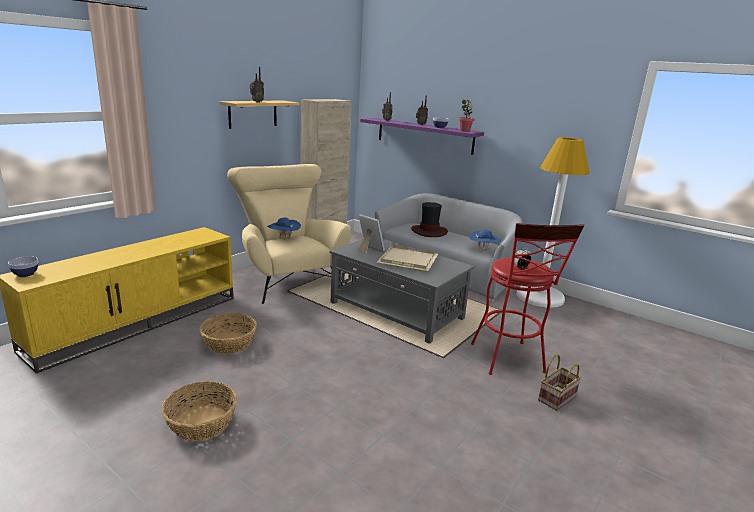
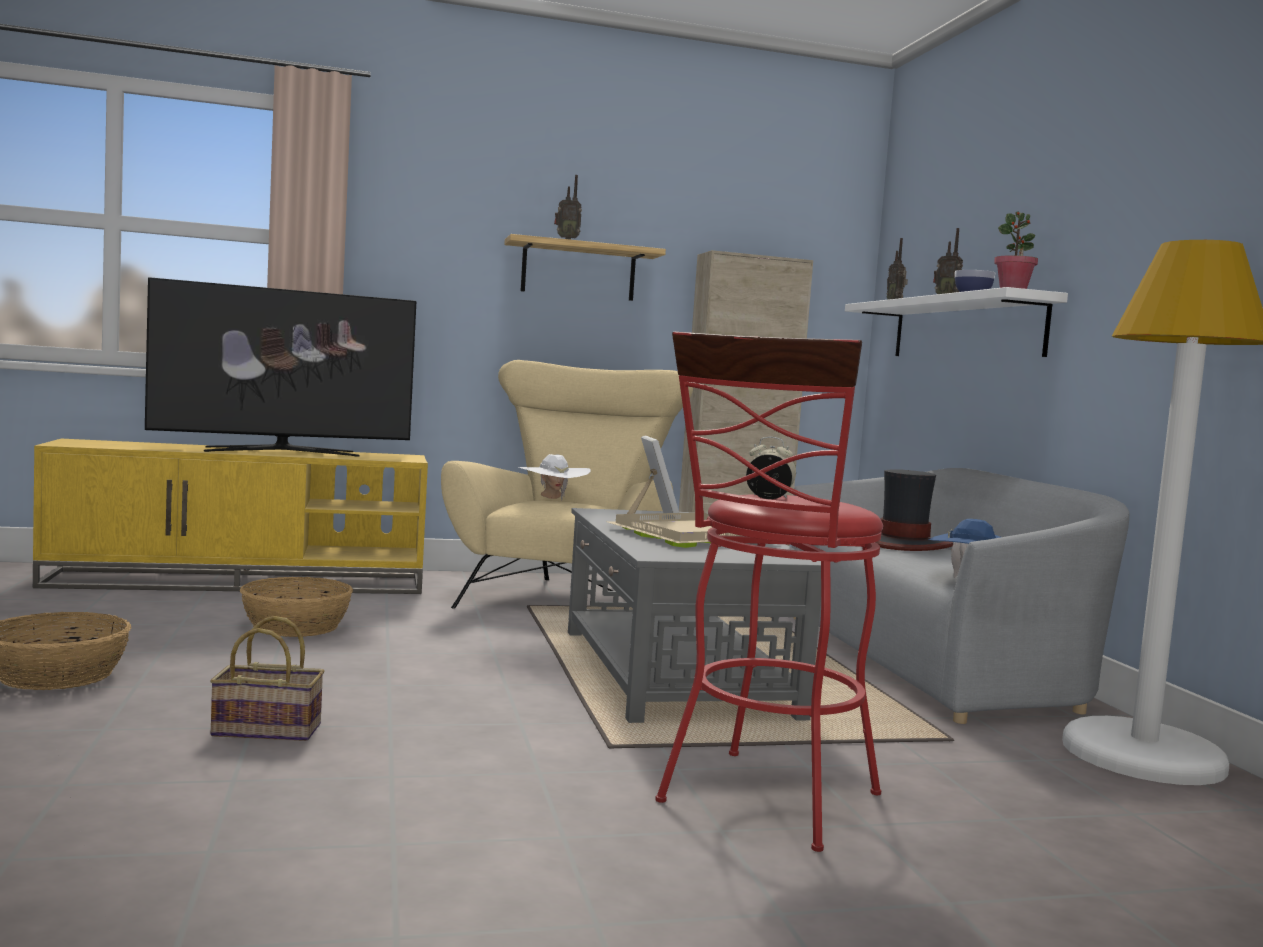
camera: 40 degrees right, 15 degrees down
bowl [8,256,38,277] -> none
blue hat [267,217,301,239] -> white hat [519,454,591,501]
purple shelf [360,118,484,155] -> white shelf [845,287,1068,357]
basket [538,354,582,411] -> basket moved to [210,616,325,741]
none -> television [145,277,416,457]

